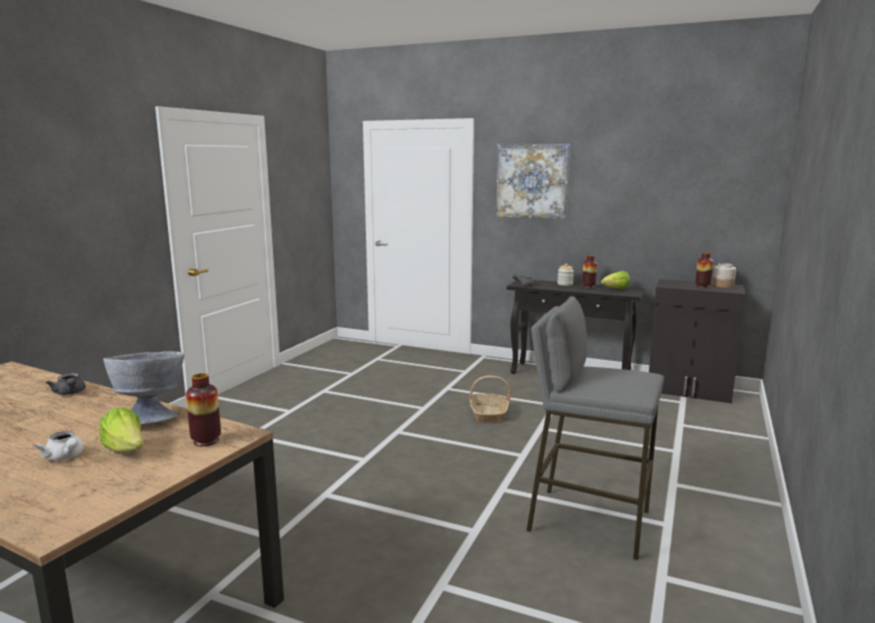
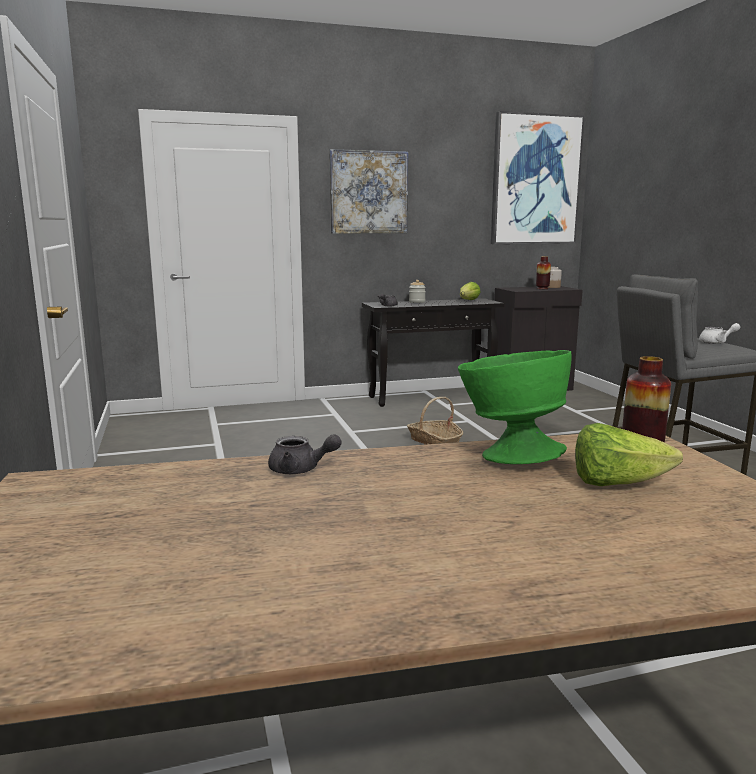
camera: 40 degrees left, 0 degrees up
white teapot [35,431,84,460] -> white teapot moved to [699,323,740,344]
grey bowl [103,351,184,425] -> green bowl [458,350,572,464]
vase [582,255,597,288] -> none
none -> picture [491,111,584,244]

